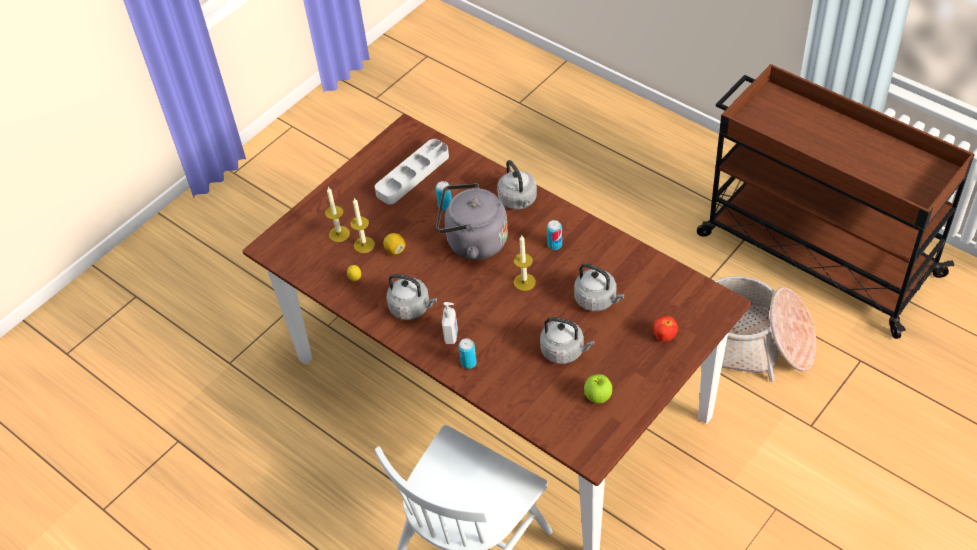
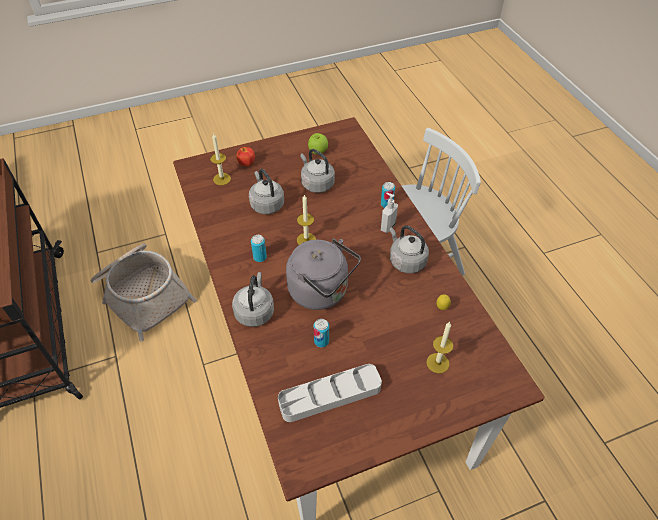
camera: 155 degrees left, 0 degrees up
candle [350,198,375,253] -> candle moved to [210,133,231,185]
lemon [383,233,406,255] -> none

